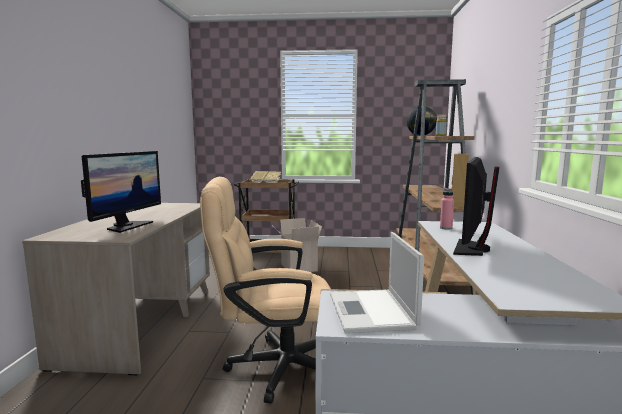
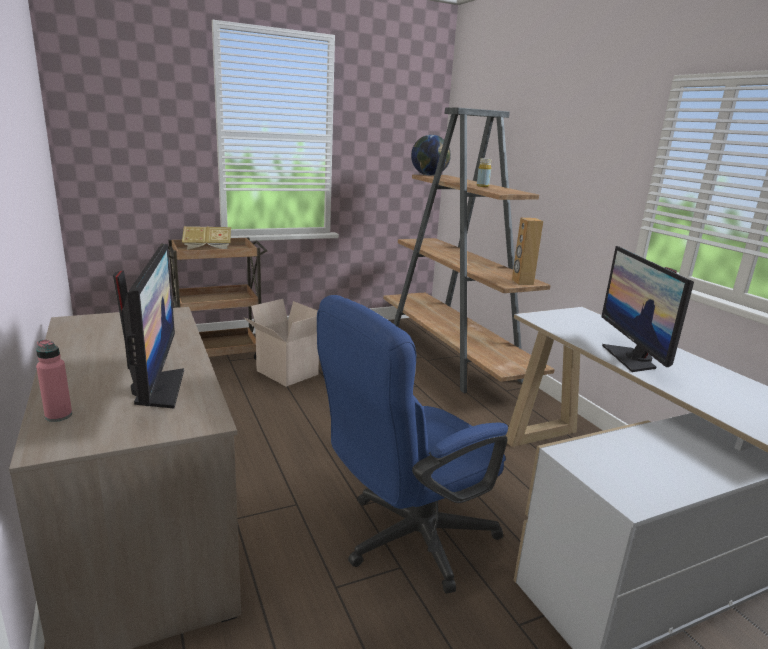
camera: 30 degrees left, 10 degrees up
beige office chair [200,177,331,404] -> blue office chair [317,295,508,594]
laptop [330,232,424,333] -> none
pink bottle [440,188,454,229] -> pink bottle moved to [36,340,72,422]

